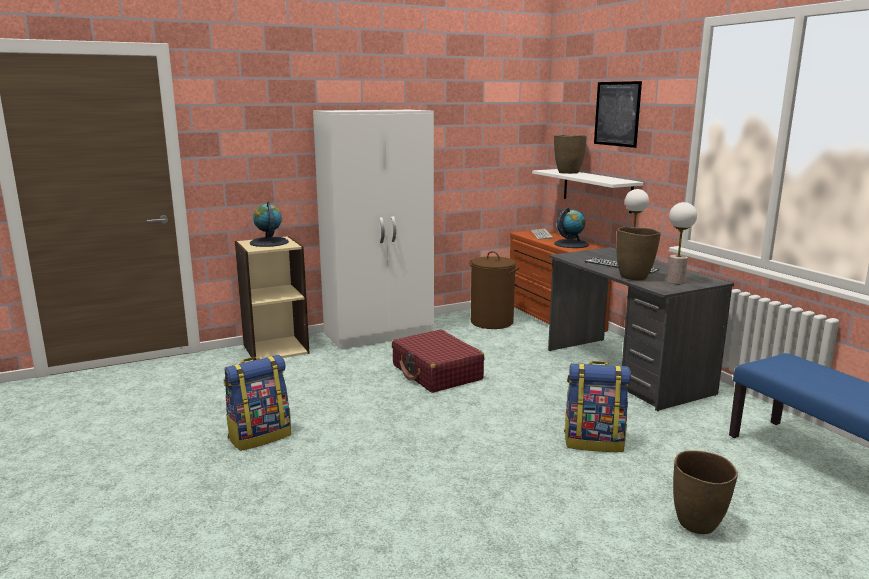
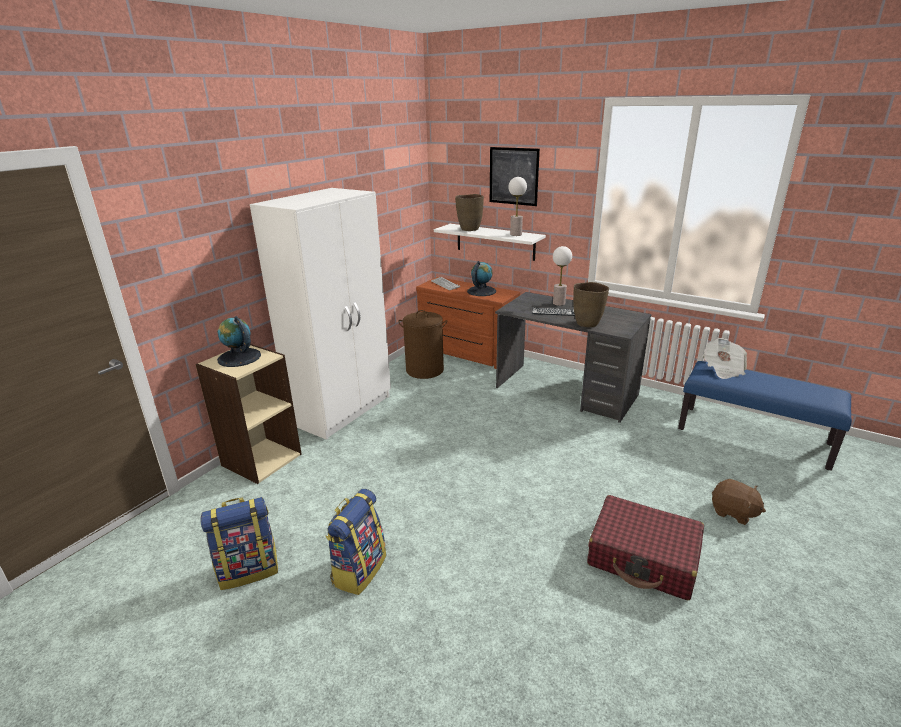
camera: 30 degrees left, 10 degrees up
red suitcase [392,329,484,393] -> red suitcase moved to [587,495,704,600]
backpack [564,361,631,452] -> backpack moved to [200,497,278,590]
table lamp [667,202,697,284] -> table lamp moved to [508,177,527,236]
brown vase [673,451,738,534] -> brown plush toy [712,479,766,525]
none -> newspaper [703,338,747,379]

